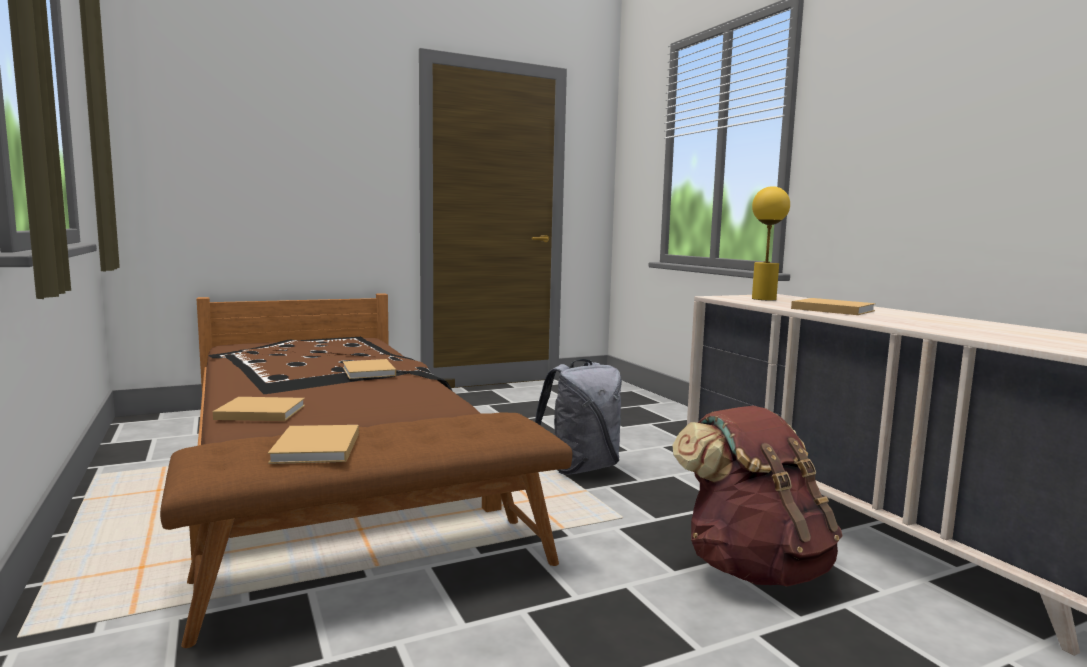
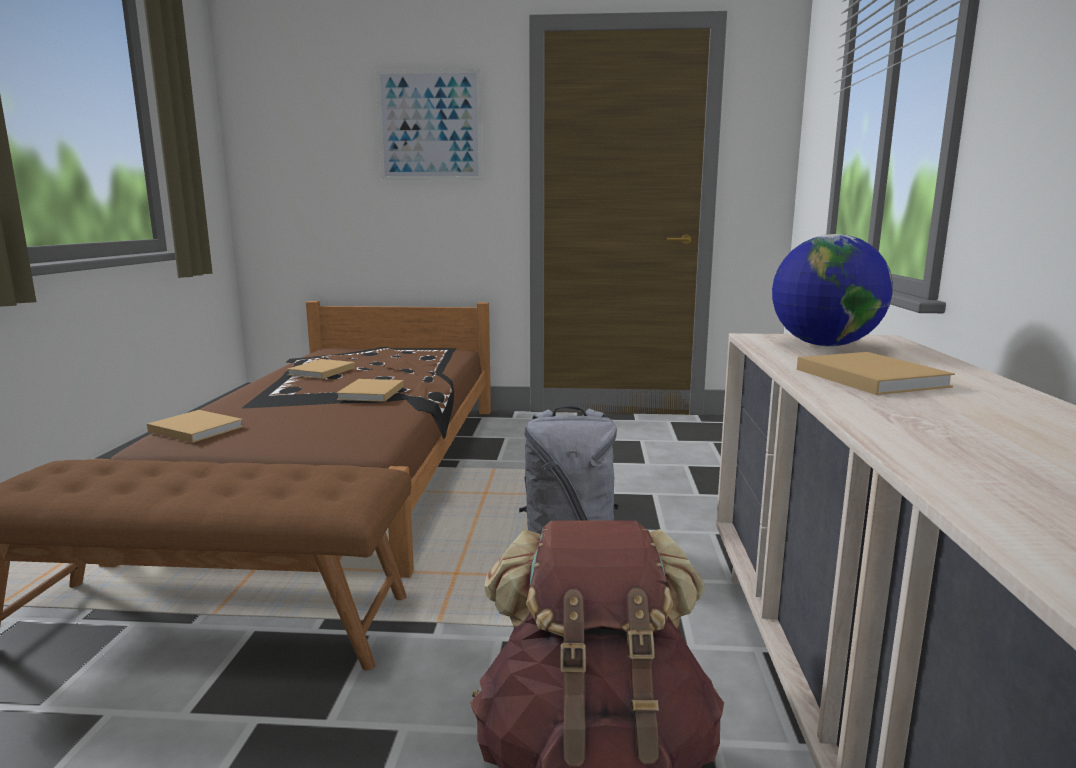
camera: 30 degrees right, 5 degrees up
beige book [268,425,359,464] -> beige book moved to [287,359,355,379]
yellow table lamp [752,186,790,300] -> globe [772,234,893,347]
none -> picture [376,69,482,180]

